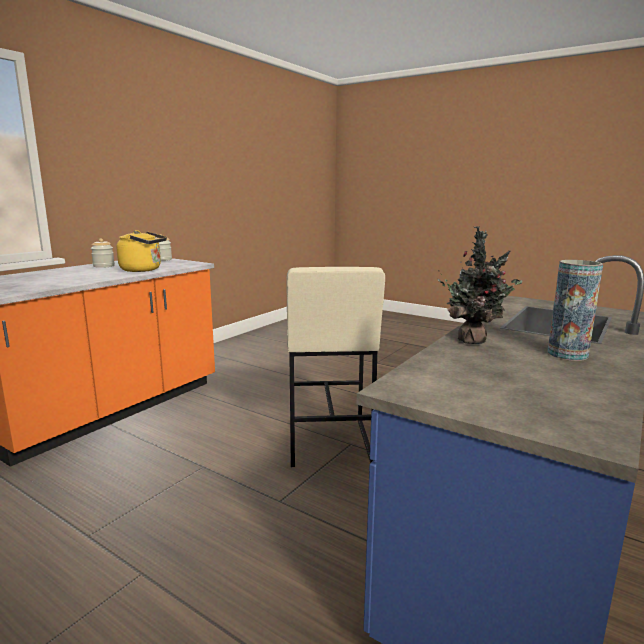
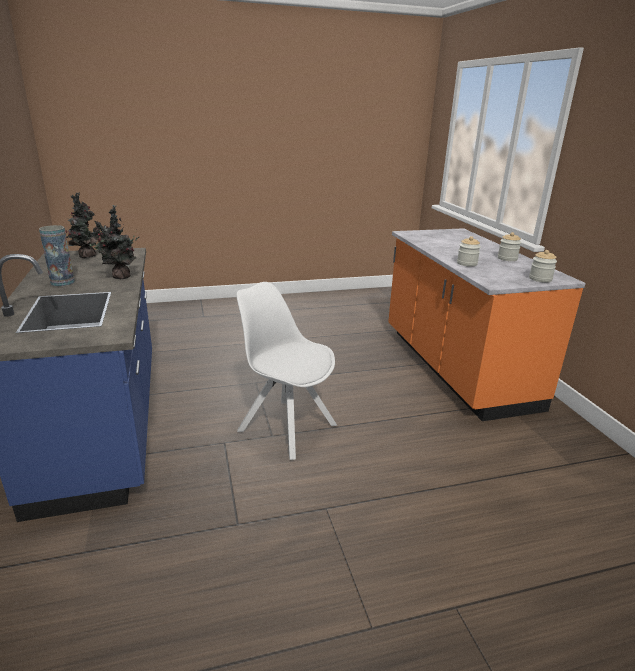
camera: 130 degrees right, 10 degrees up
yellow kettle [117,230,167,272] -> jar [457,236,481,267]
beige stool [287,267,385,467] -> white chair [236,282,337,460]
none -> potted plant [65,193,101,258]

